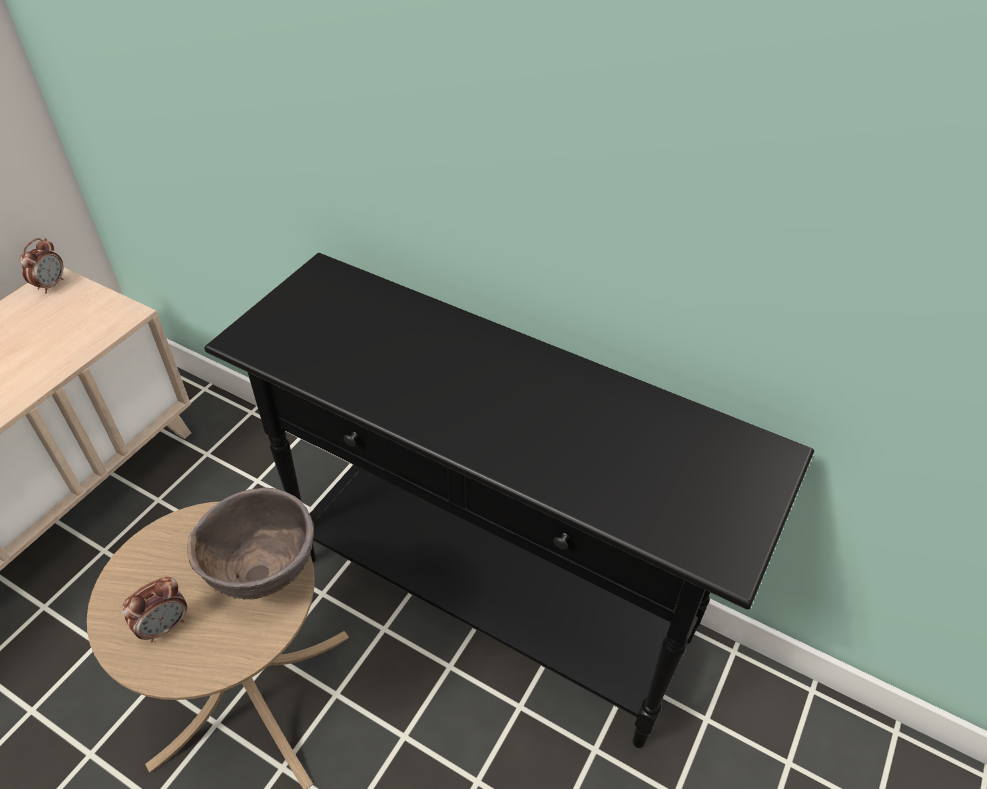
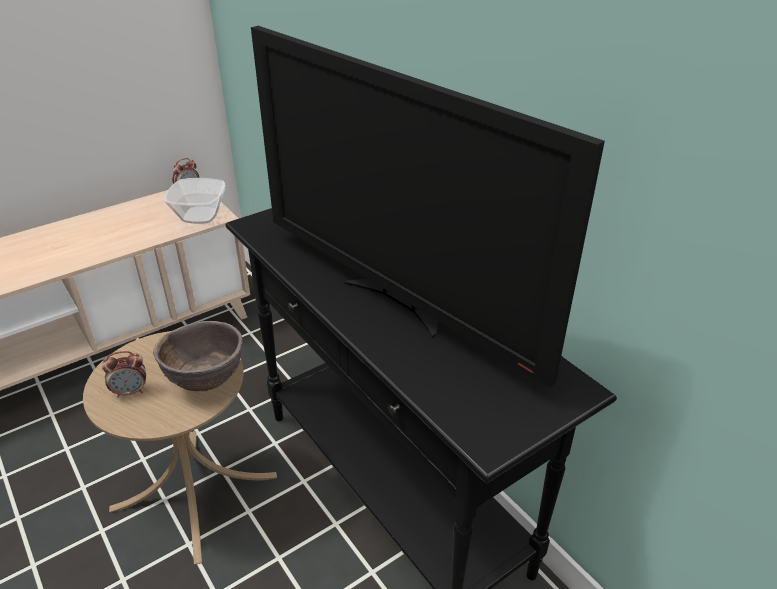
camera: 25 degrees right, 10 degrees down
none -> bowl [165,178,226,224]
none -> television [251,26,605,388]

